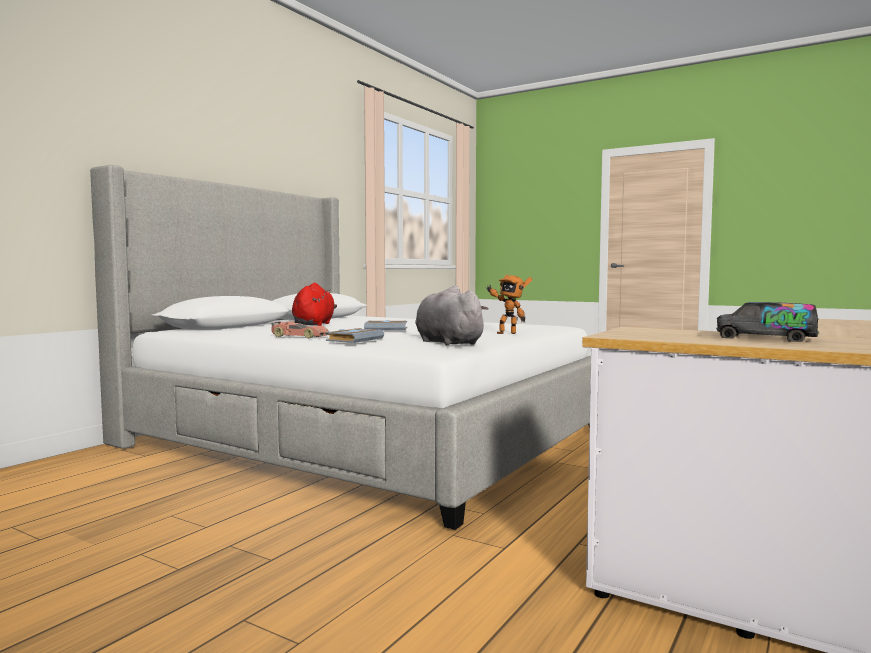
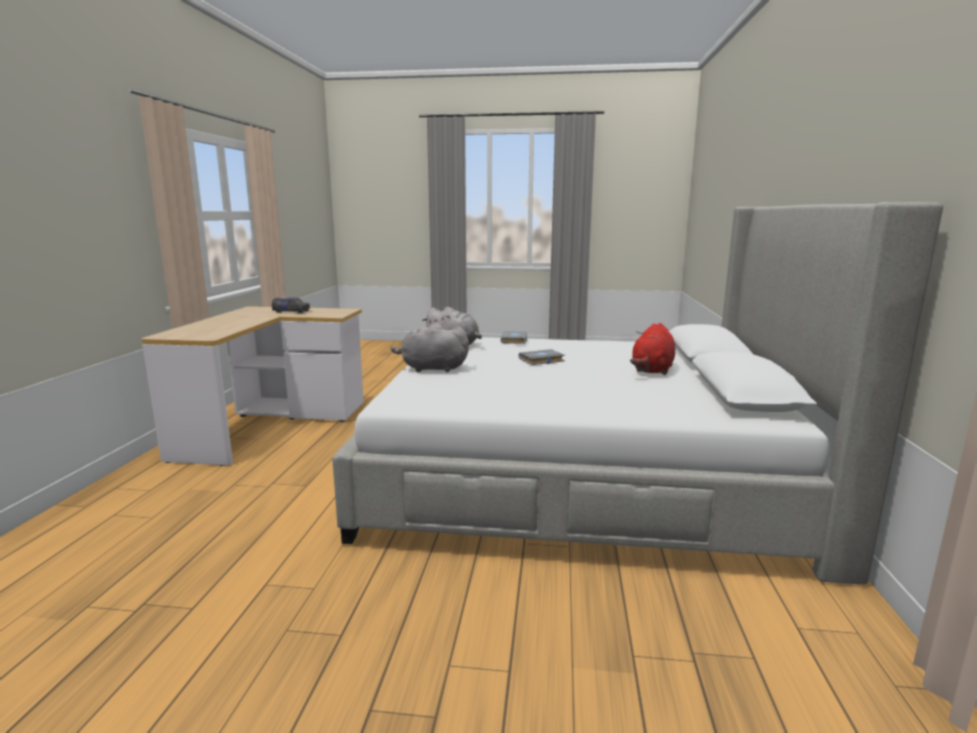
camera: 155 degrees right, 10 degrees up
toy car [271,321,329,338] -> none
red plush toy [292,283,337,326] -> red plush toy turned 45 degrees clockwise [630,323,675,375]
toy robot [486,274,532,334] -> grey plush toy [391,323,469,372]

